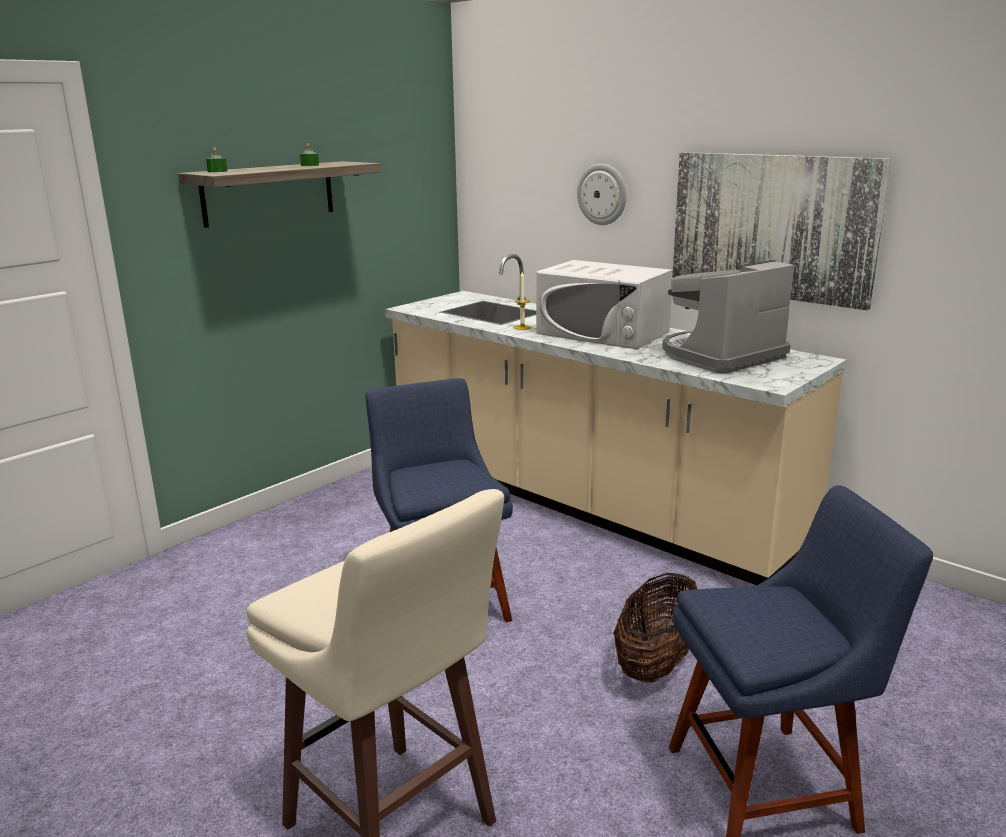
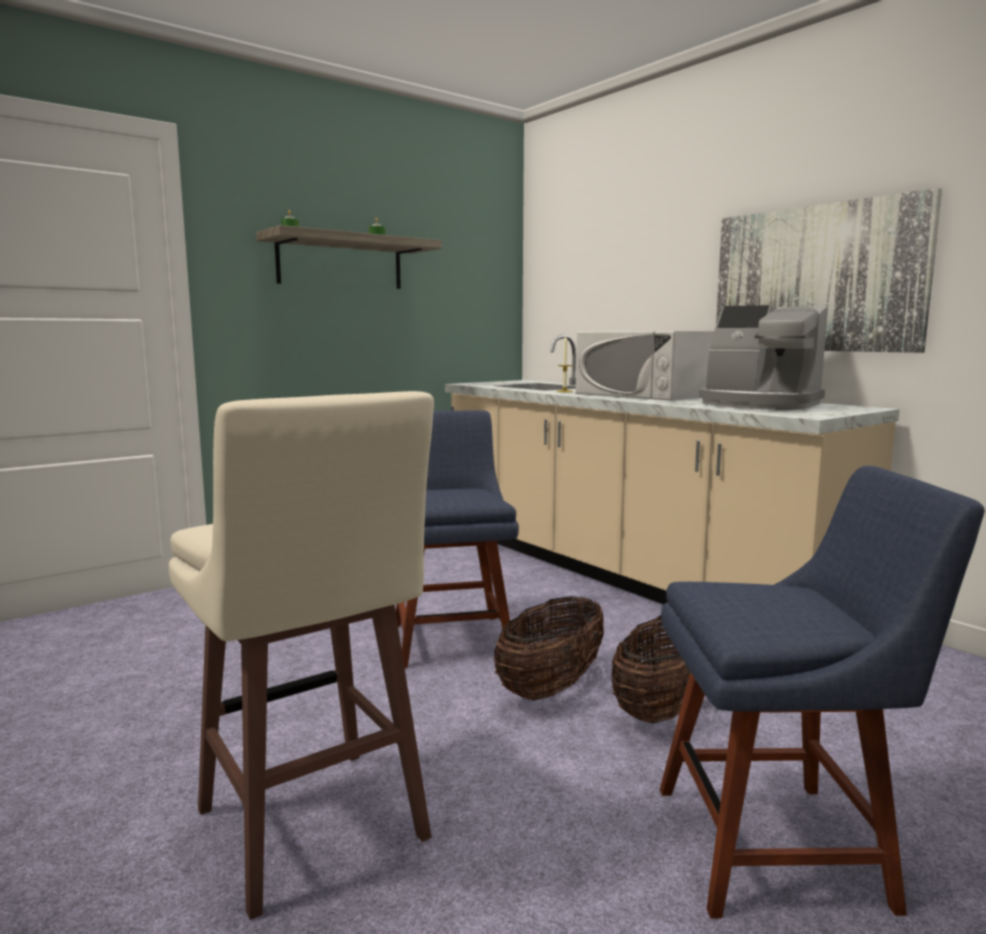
camera: 10 degrees right, 10 degrees down
wall clock [577,163,627,225] -> none
coffee machine [662,260,794,374] -> coffee machine turned 120 degrees counterclockwise [699,305,828,410]
none -> basket [494,596,604,700]

